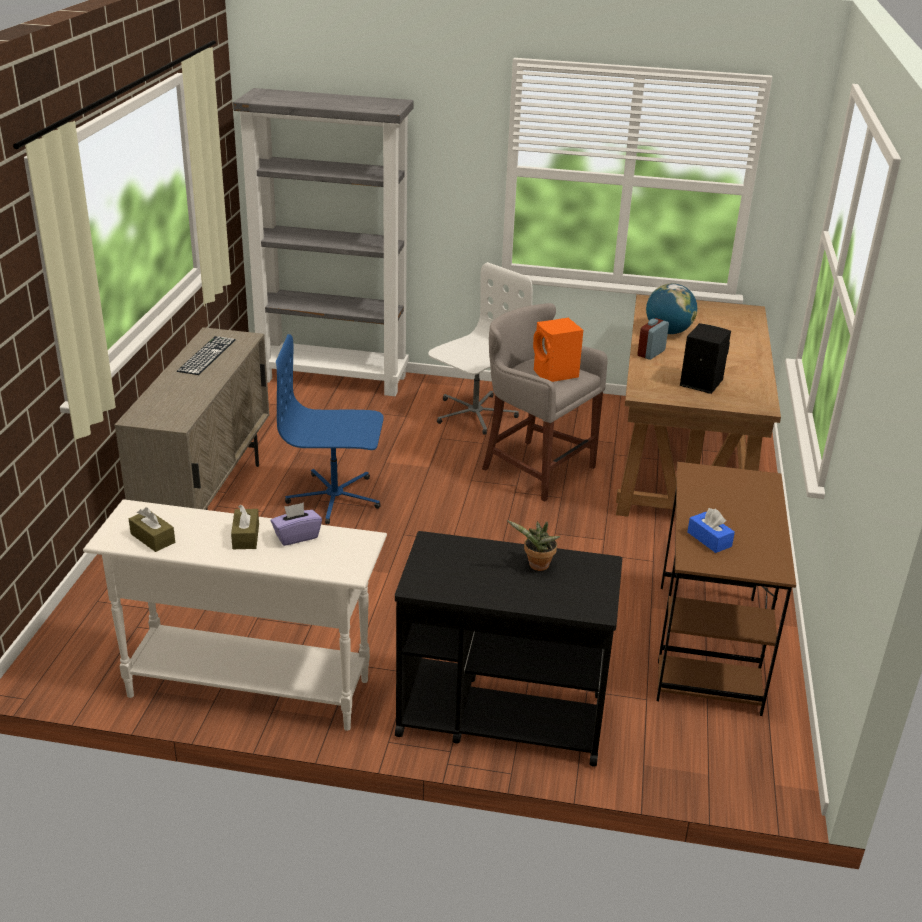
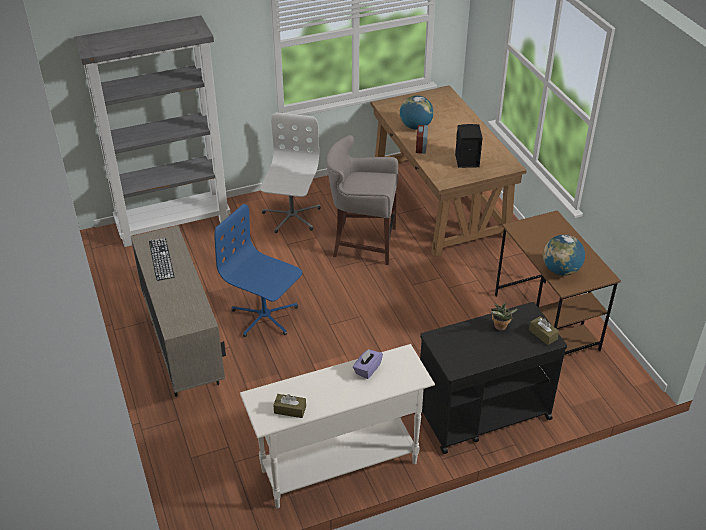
camera: 30 degrees left, 10 degrees up
brown tissue box [231,505,259,549] -> brown tissue box moved to [529,316,559,345]
blue office chair [276,334,384,524] -> blue office chair turned 60 degrees clockwise [214,204,302,337]
orange speaker [533,318,583,382] -> none
blue tissue box [687,508,735,553] -> globe [543,235,585,276]

